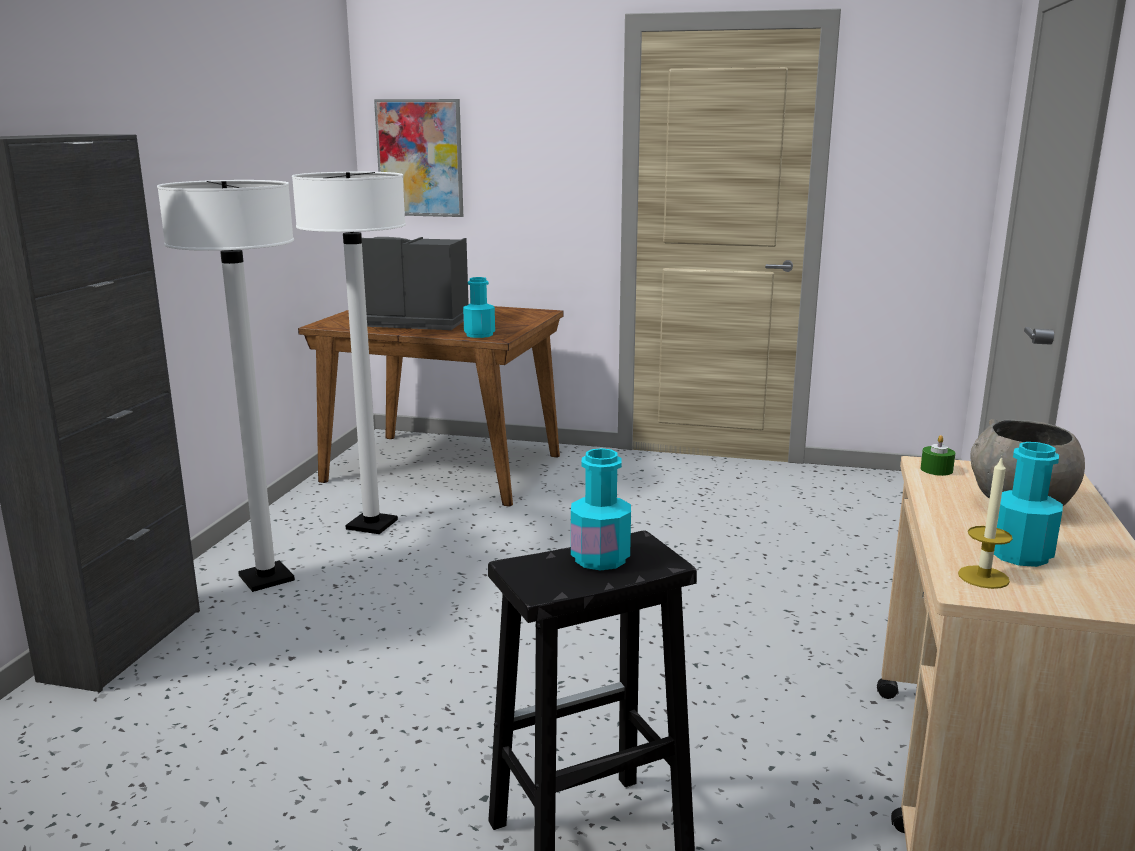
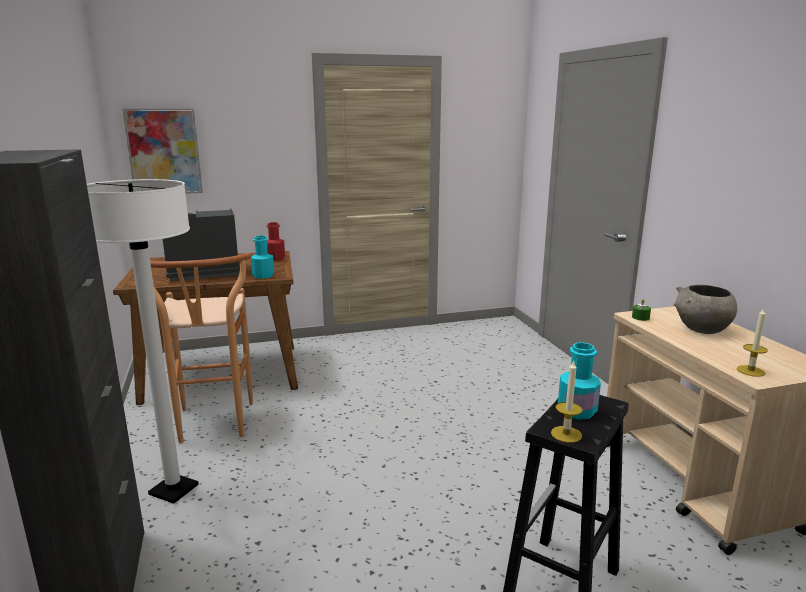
camera: 30 degrees left, 0 degrees up
white floor lamp [292,172,406,534] -> brown stool [150,253,253,443]
turquoise bottle [994,442,1063,567] -> none
none -> red bottle [267,222,285,261]
none -> candle [551,360,583,443]

